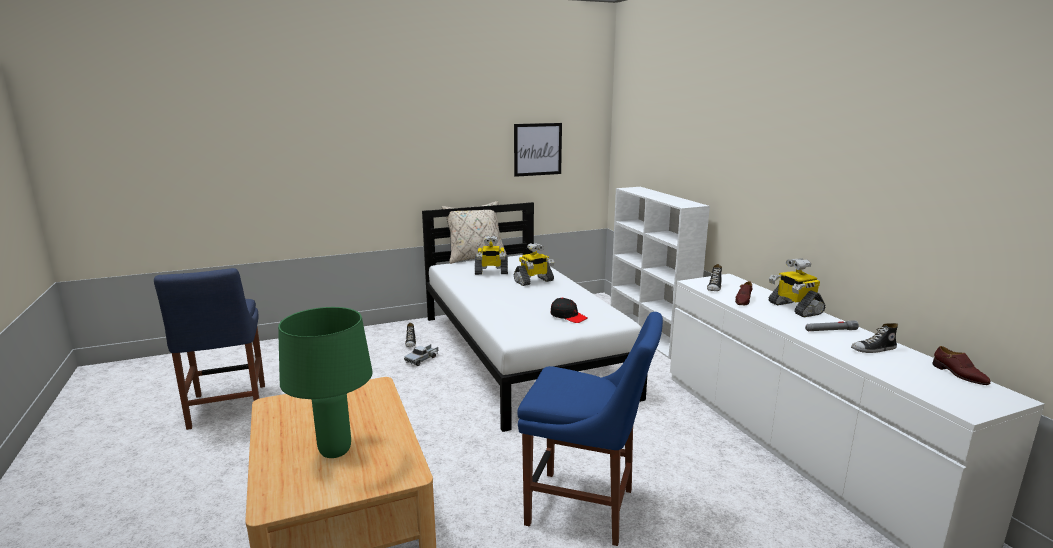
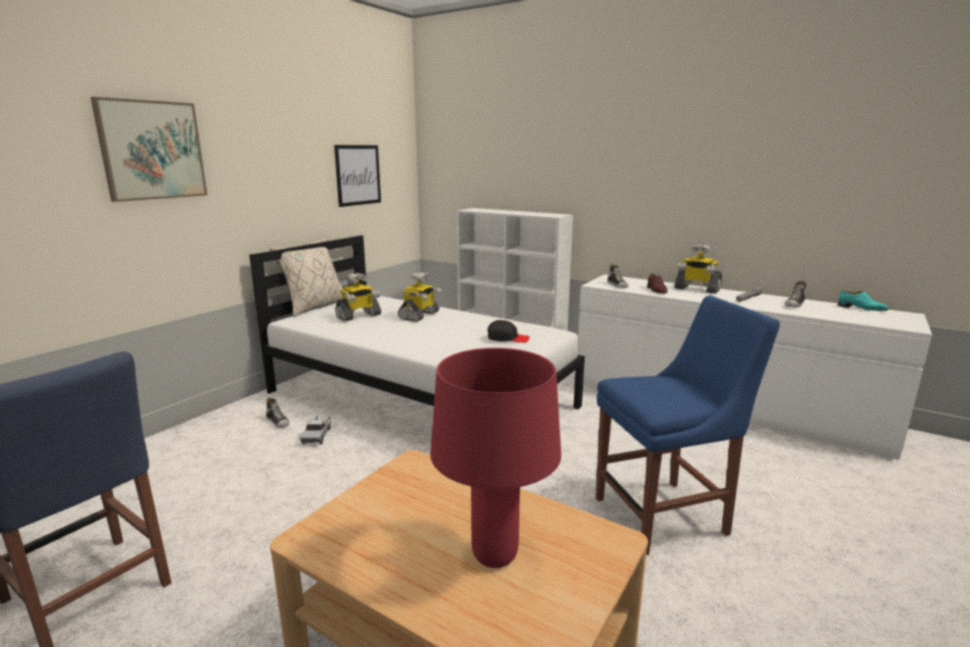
camera: 35 degrees left, 0 degrees up
green table lamp [278,307,373,458] -> red table lamp [430,348,561,568]
brown shoe [932,346,991,385] -> turquoise shoe [838,290,889,311]
none -> picture [90,97,207,202]

